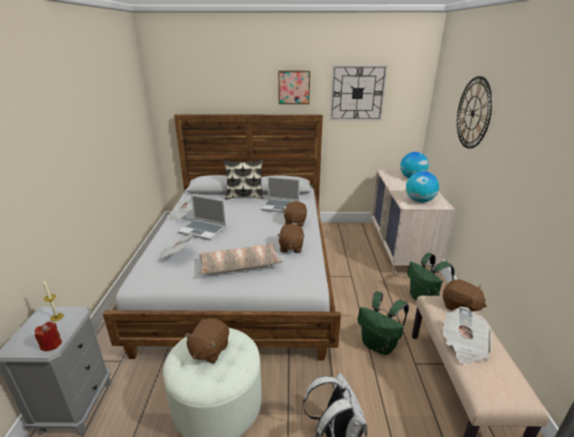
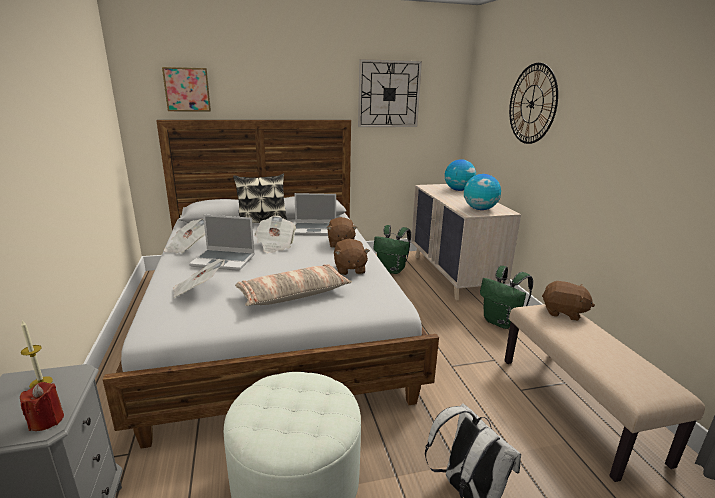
camera: 15 degrees left, 5 degrees down
brown plush toy [184,318,229,363] -> none
picture [278,71,310,104] -> picture moved to [162,67,211,112]
green backpack [357,291,409,355] -> green backpack moved to [374,225,411,274]
newspaper [441,307,492,364] -> newspaper moved to [255,216,296,253]

